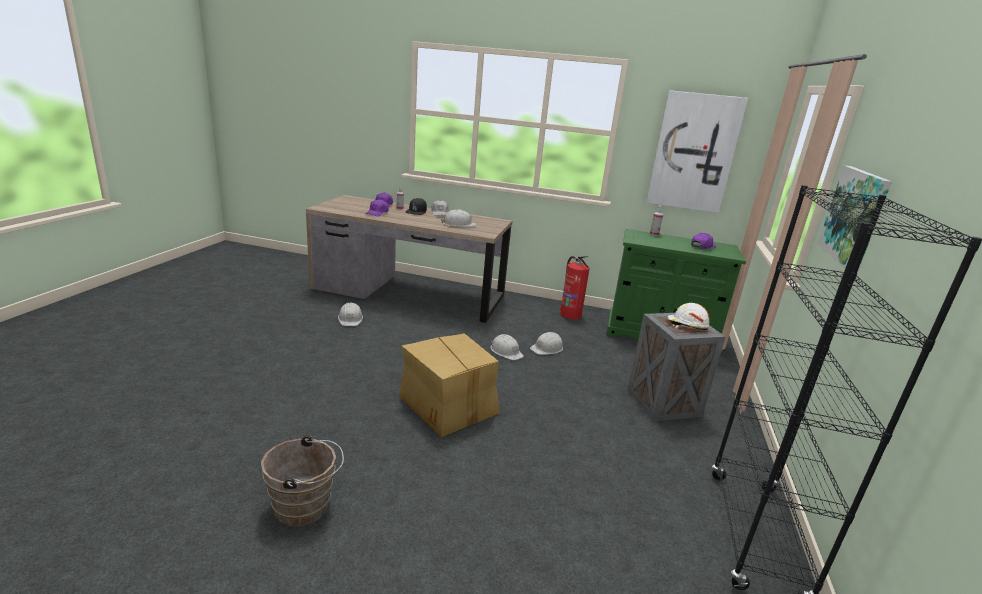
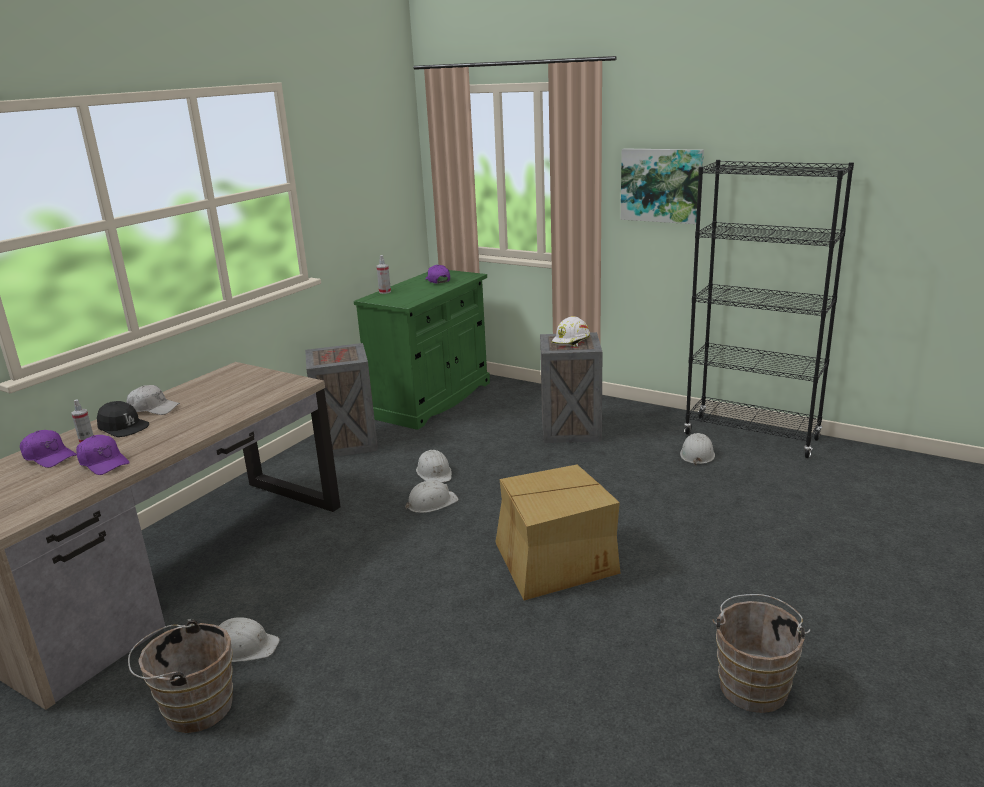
camera: 70 degrees left, 0 degrees up
white hard hat [441,209,476,227] -> white hard hat moved to [680,433,715,465]
fire extinguisher [560,256,590,320] -> crate [305,343,378,457]
picture [646,90,748,213] -> none
none -> brown bucket [128,619,233,733]

